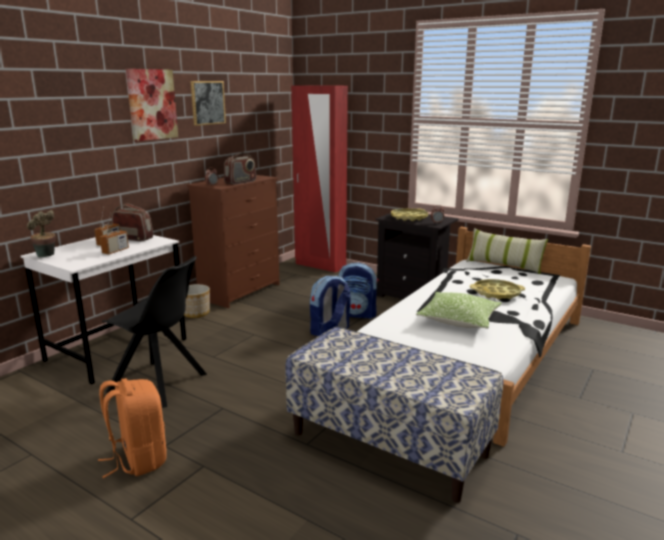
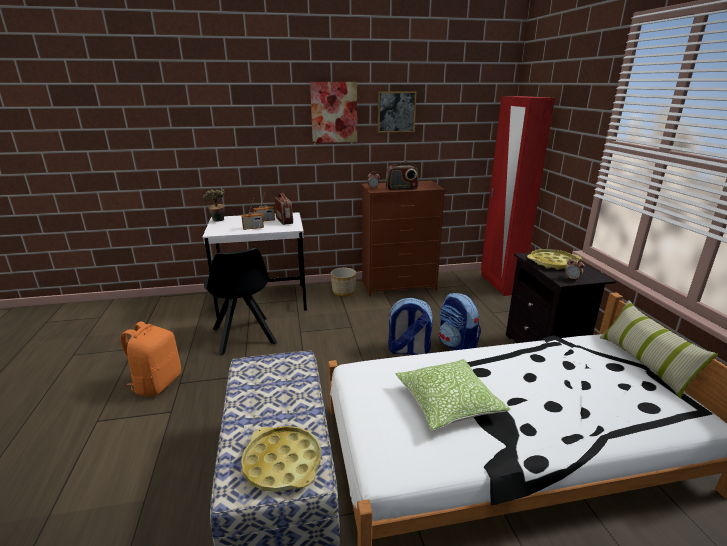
camera: 45 degrees right, 5 degrees up
yellow tray [470,279,525,300] -> yellow tray moved to [241,426,321,492]

